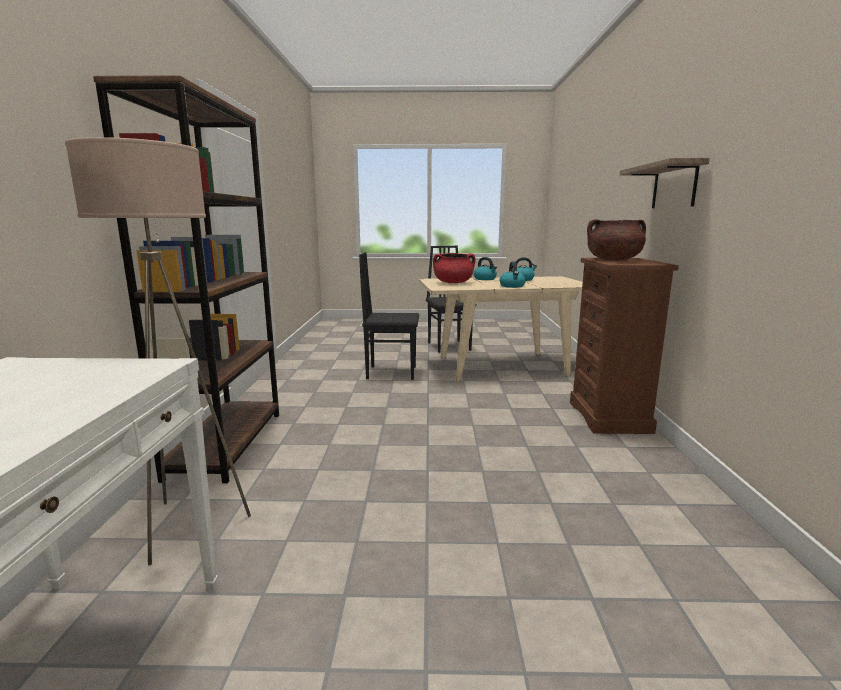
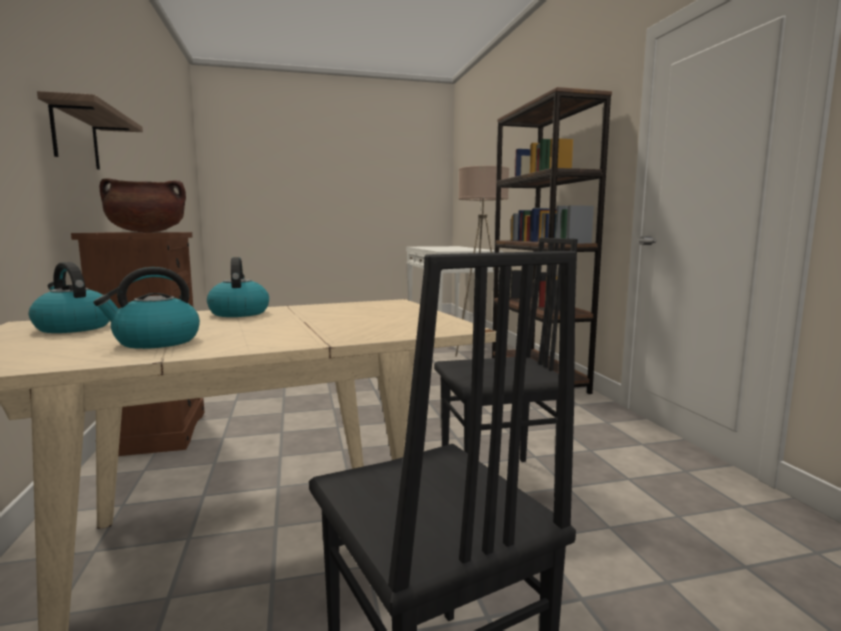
camera: 165 degrees right, 5 degrees down
red cooking pot [433,253,476,283] -> none
kettle [473,257,497,280] -> kettle moved to [29,262,110,333]

